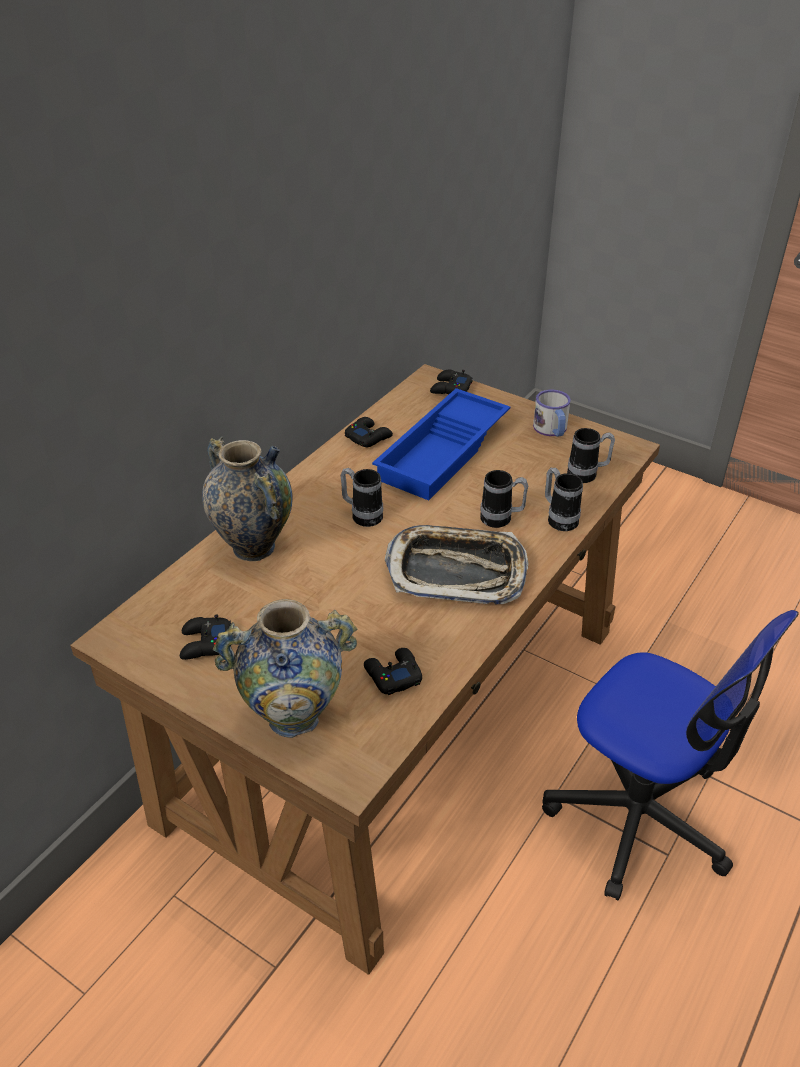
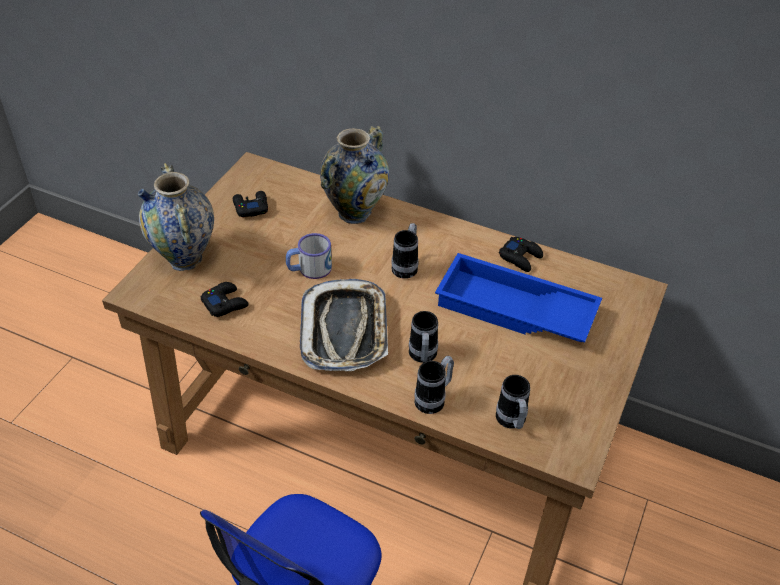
camera: 80 degrees right, 5 degrees up
black game controller [430,370,472,394] -> none
mug [533,390,571,437] -> mug moved to [286,233,332,279]

